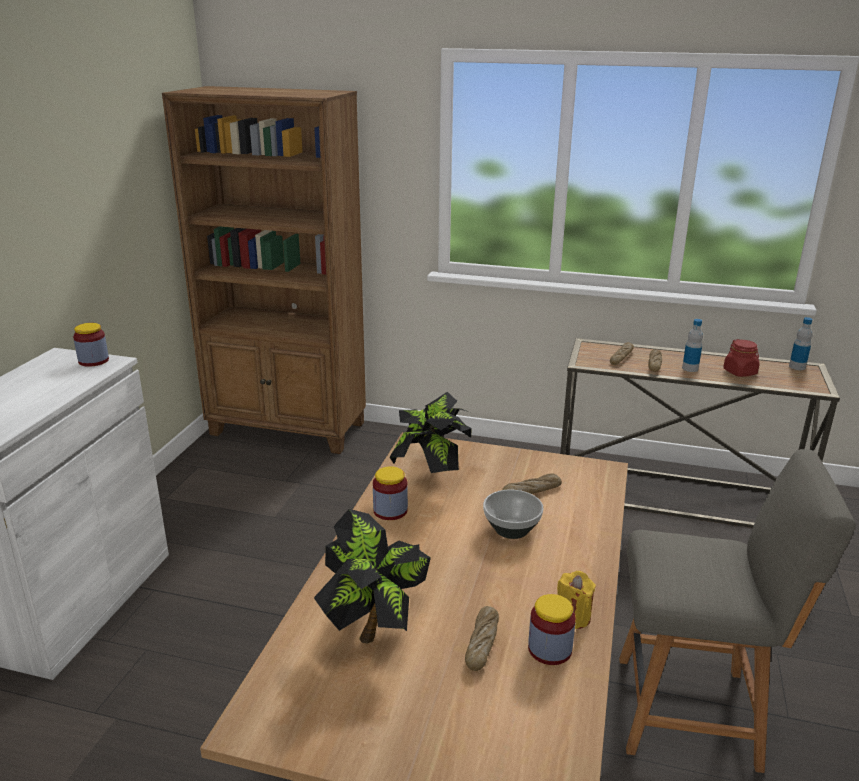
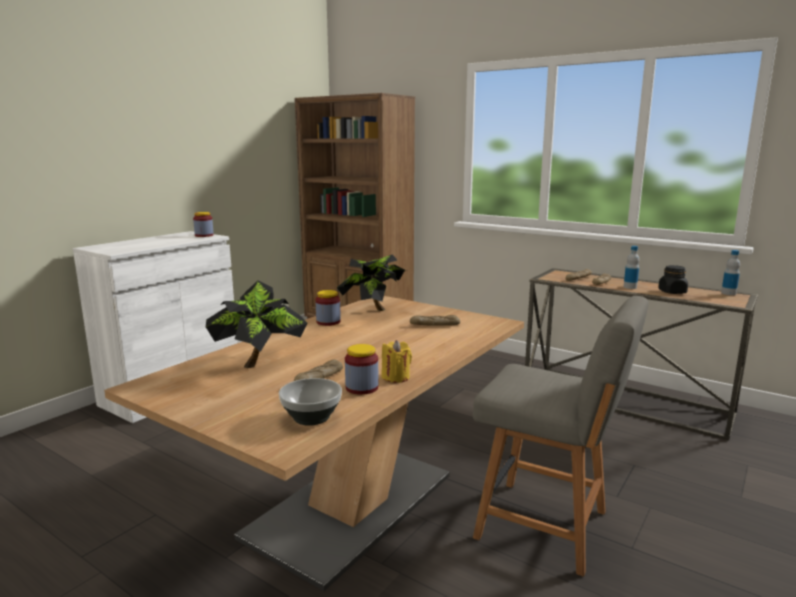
camera: 20 degrees right, 10 degrees down
bowl [483,489,543,539] -> bowl moved to [279,378,342,426]
red jar [723,339,759,377] -> black jar [658,265,688,294]

